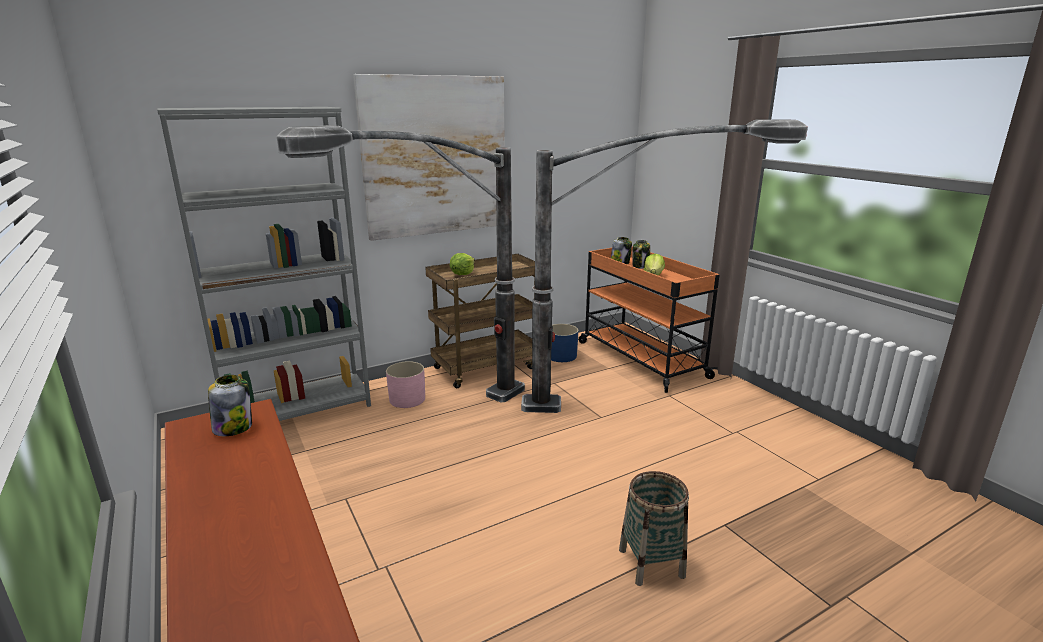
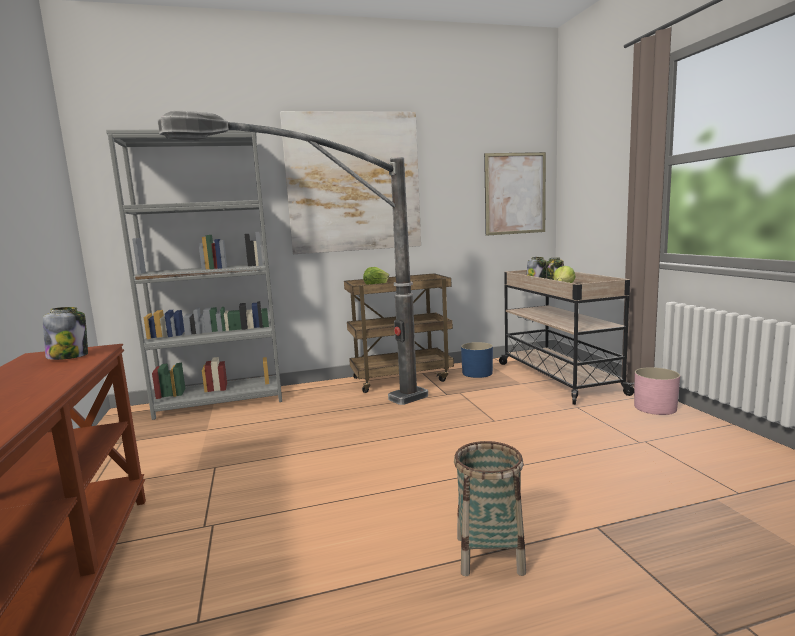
camera: 15 degrees right, 10 degrees down
pink planter [386,361,425,408] -> pink planter moved to [634,367,680,415]
floor lamp [521,119,808,413] -> none
orange cart [578,246,719,393] -> beige cart [499,270,634,405]
none -> picture [484,152,546,236]

